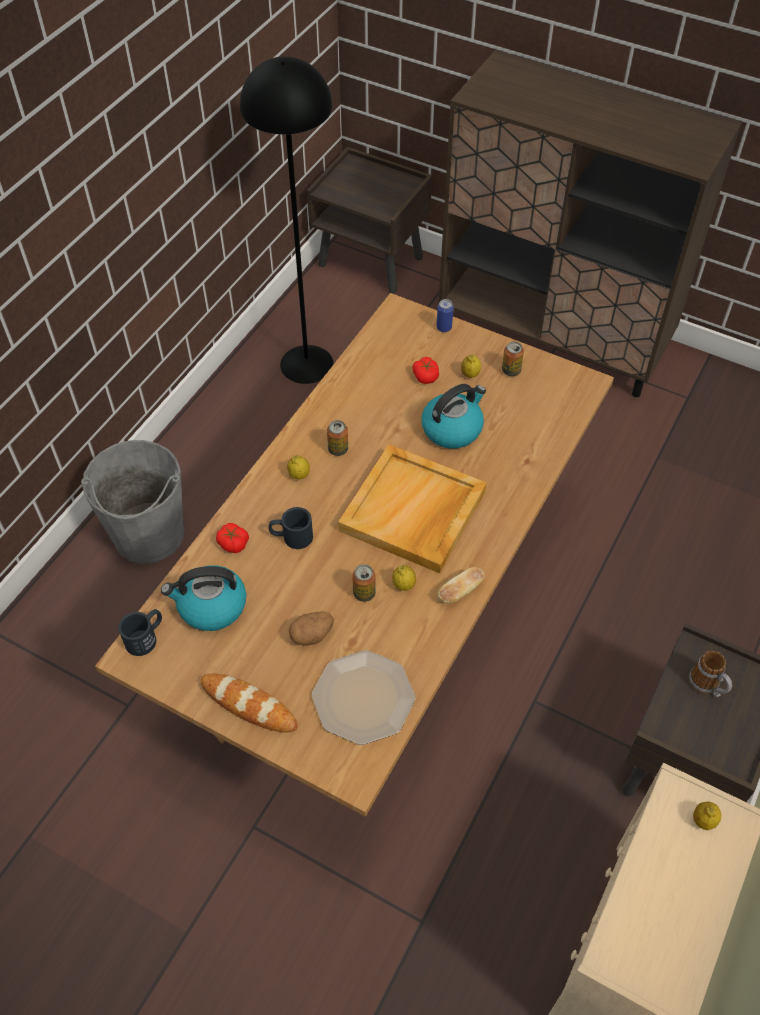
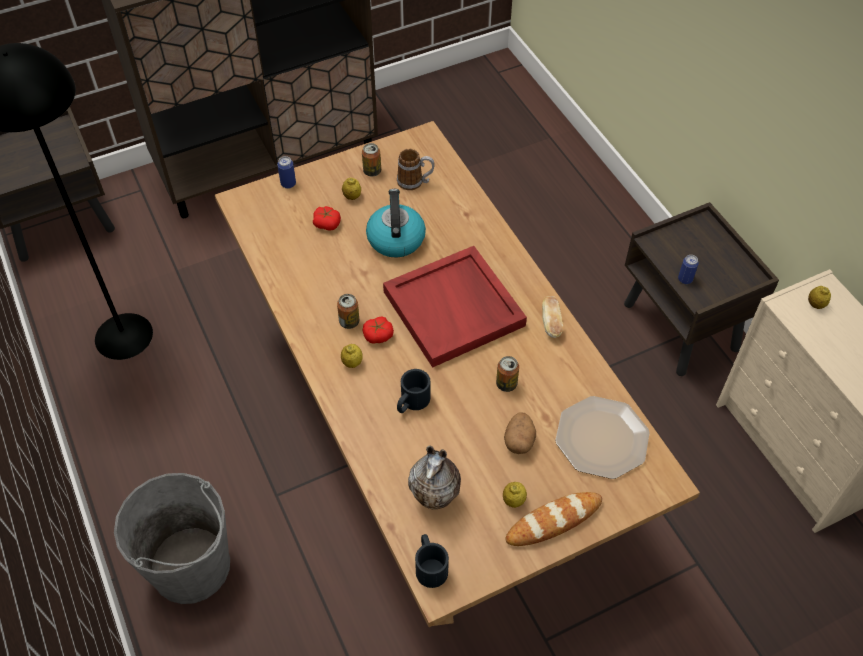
camera: 55 degrees left, 0 degrees up
kettle [161,565,246,631] -> vase [408,445,461,509]
tomato [216,523,249,553] -> tomato moved to [363,317,394,344]
beige tray [338,444,487,573] -> red tray [383,246,527,368]
lemon [392,565,416,591] -> lemon moved to [503,482,527,508]
mug [689,651,732,698] -> mug moved to [397,149,435,190]
none -> can [678,255,699,284]

